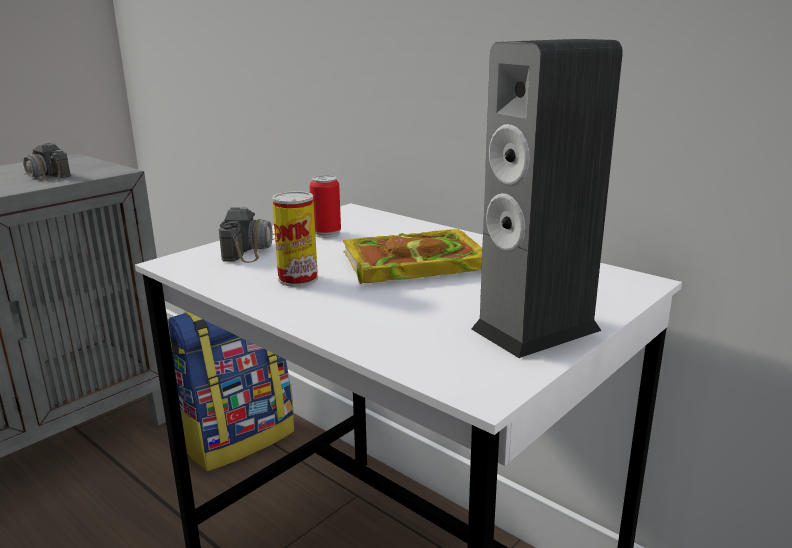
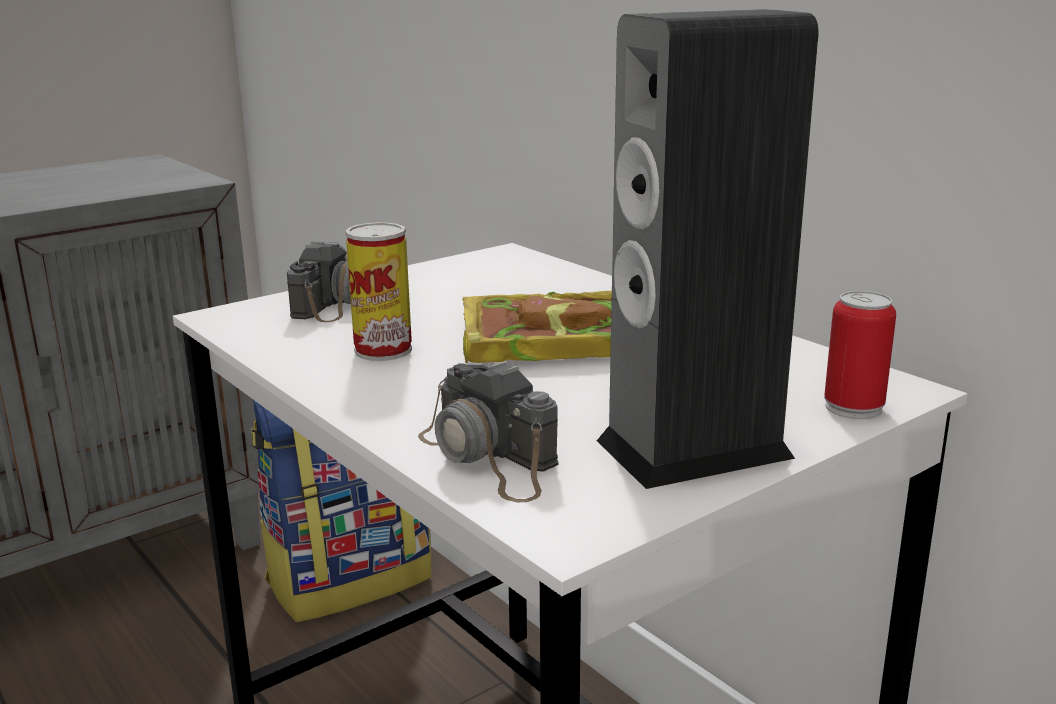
camera: 10 degrees right, 0 degrees up
camera [23,142,71,183] -> camera moved to [418,361,559,502]
can [310,175,341,238] -> can moved to [824,291,896,419]

